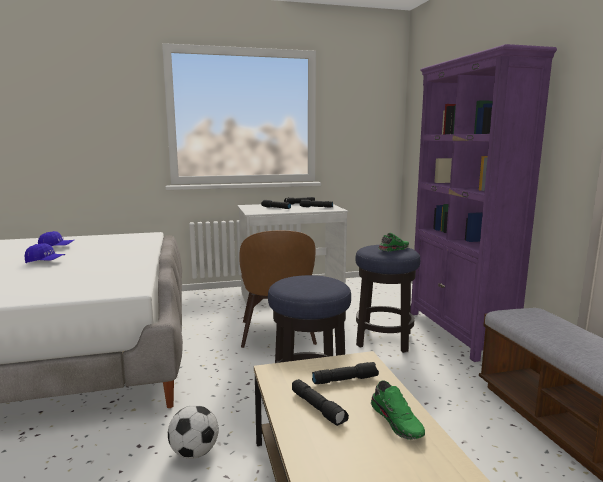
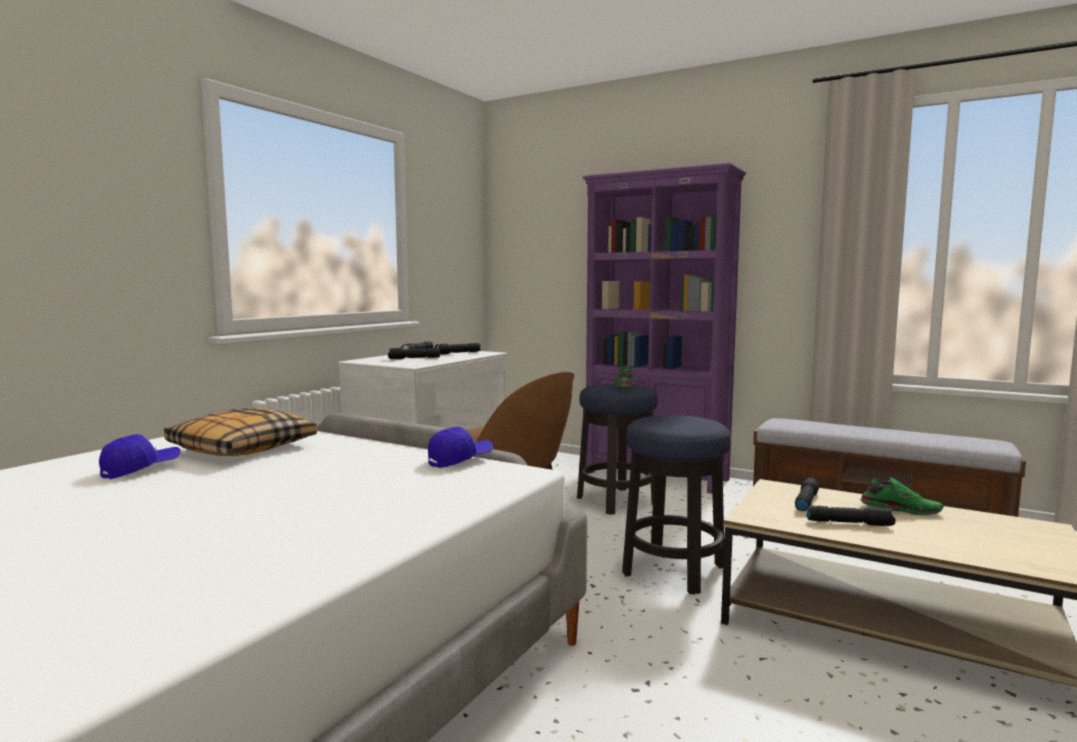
camera: 45 degrees left, 5 degrees down
blue cap [25,243,65,263] -> blue cap moved to [428,427,493,468]
football [168,405,219,459] -> none
none -> pillow [164,408,317,456]

